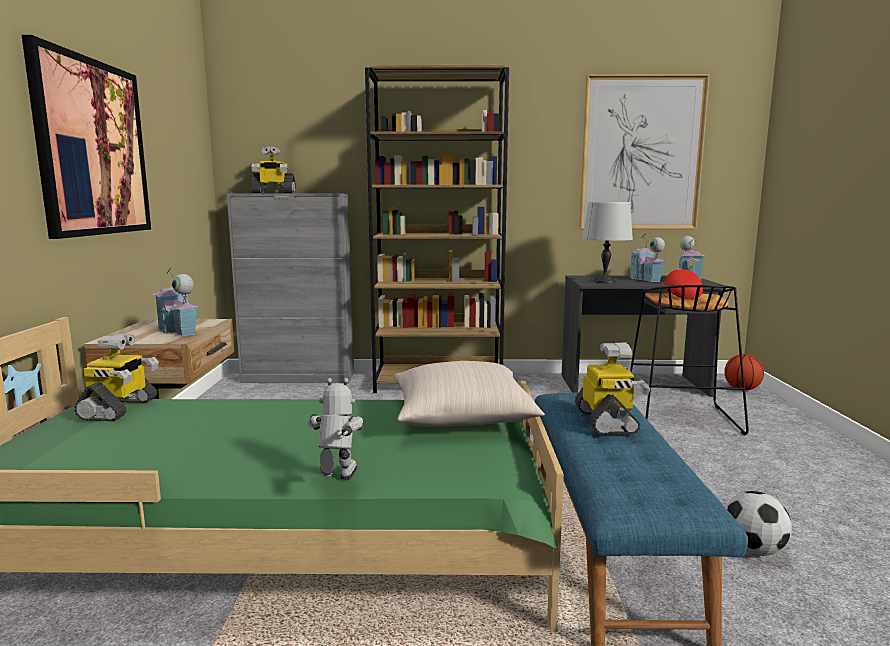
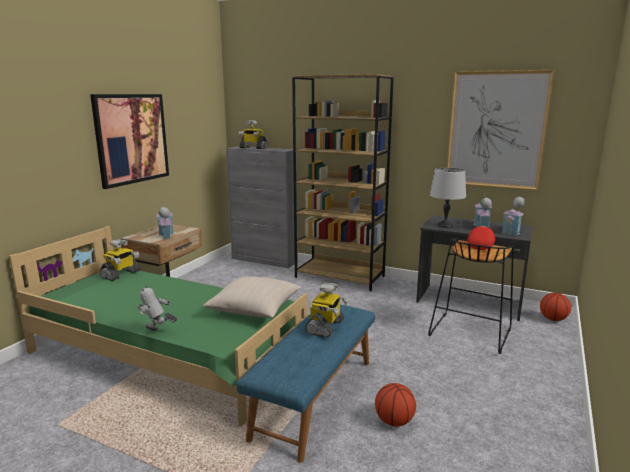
camera: 25 degrees right, 5 degrees up
toy robot [308,378,363,480] -> toy robot turned 105 degrees counterclockwise [138,285,177,331]
football [725,491,792,556] -> basketball [375,383,416,426]

